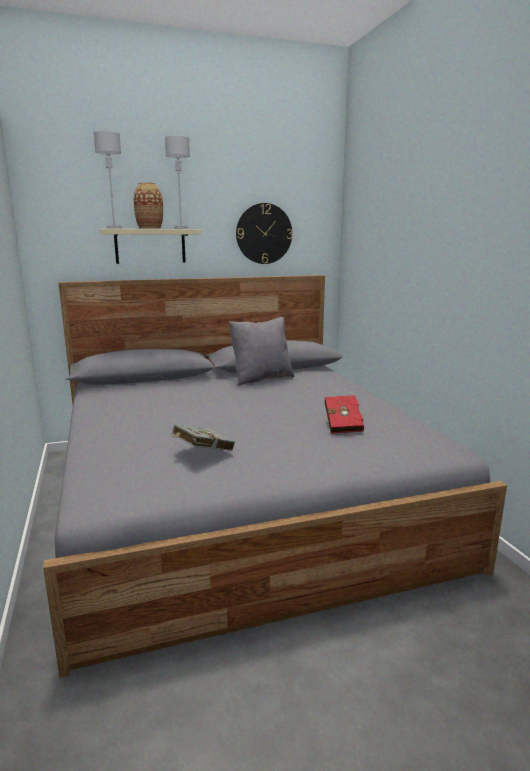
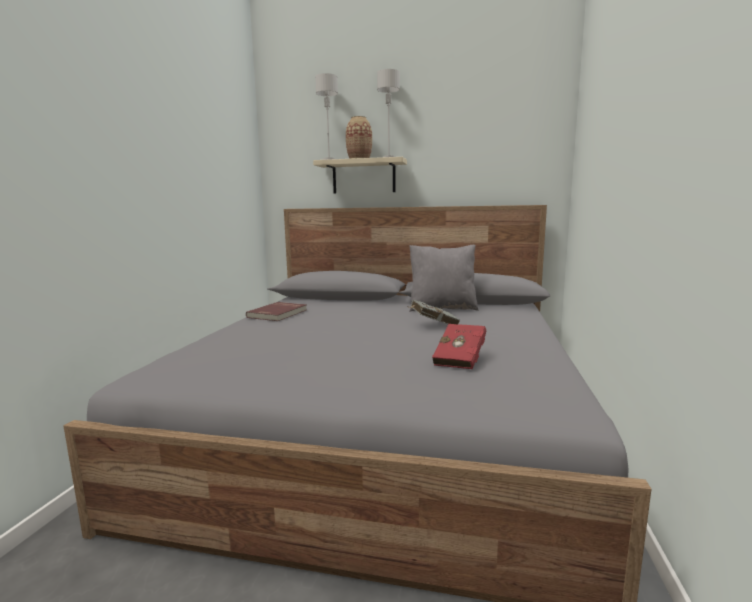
camera: 30 degrees right, 5 degrees down
grey book [170,425,235,451] -> grey book moved to [406,300,460,324]
wall clock [236,203,292,264] -> none
none -> red book [246,302,307,321]

